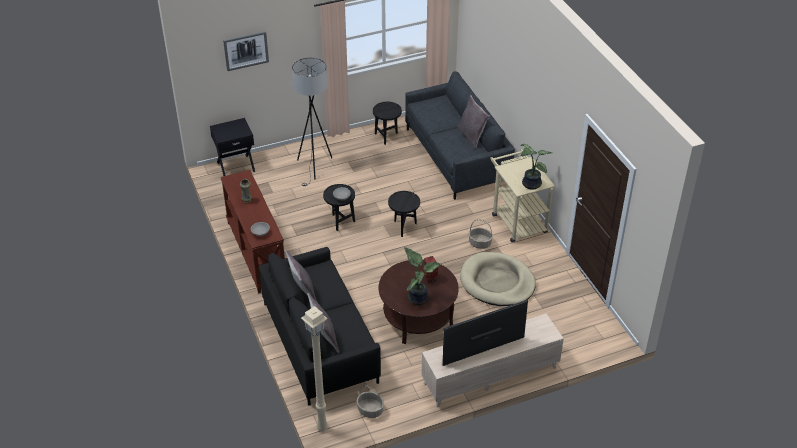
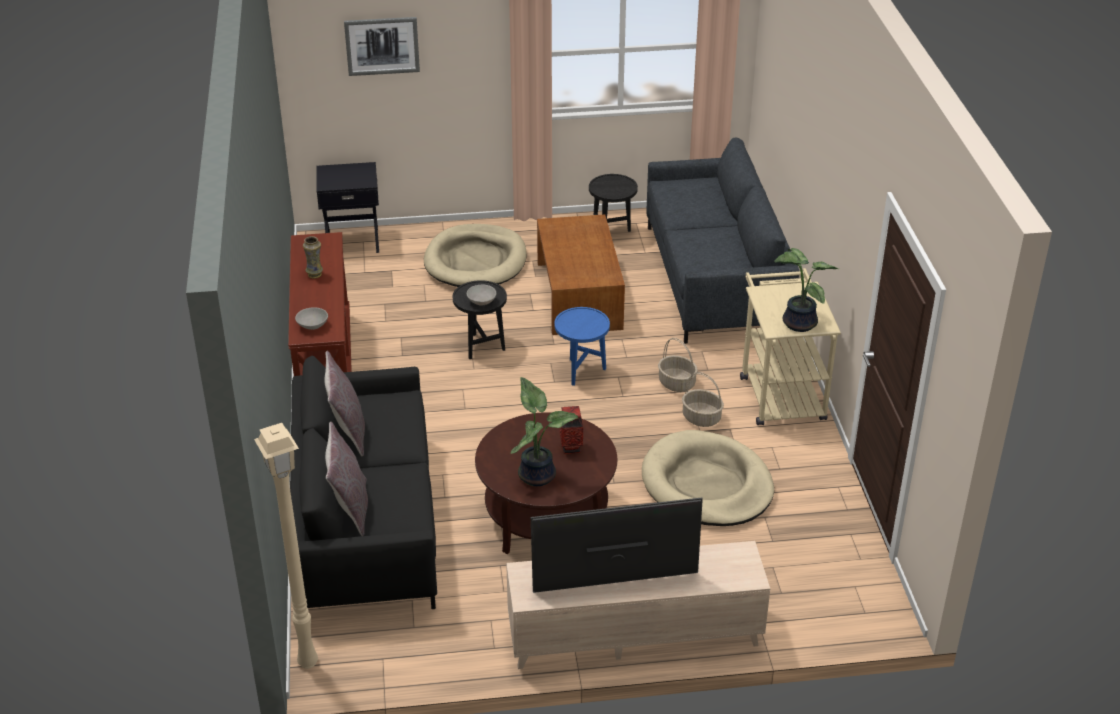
camera: 15 degrees right, 5 degrees down
grey floor lamp [292,57,332,186] -> beige dog bed [424,224,527,287]
basket [357,385,384,418] -> basket moved to [658,338,698,392]
black side table [388,191,420,237] -> blue side table [554,307,610,386]
grey pillow [457,95,490,149] -> none
none -> brown coffee table [537,214,625,335]

